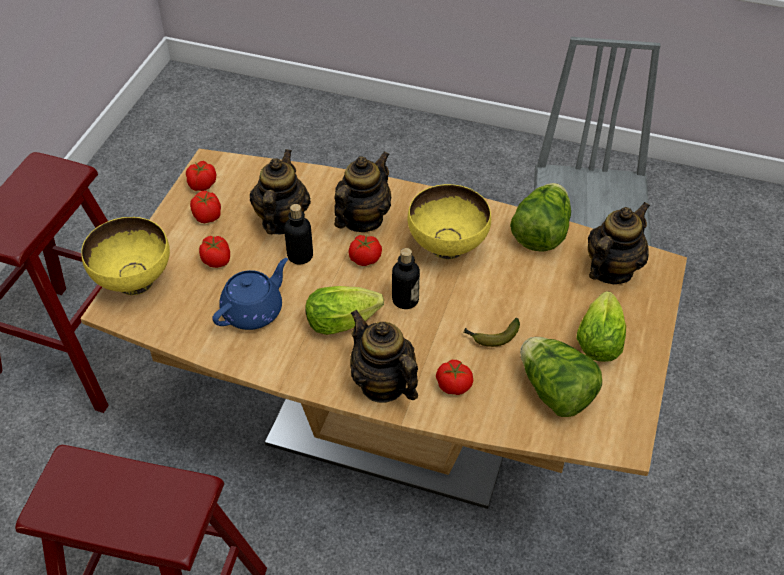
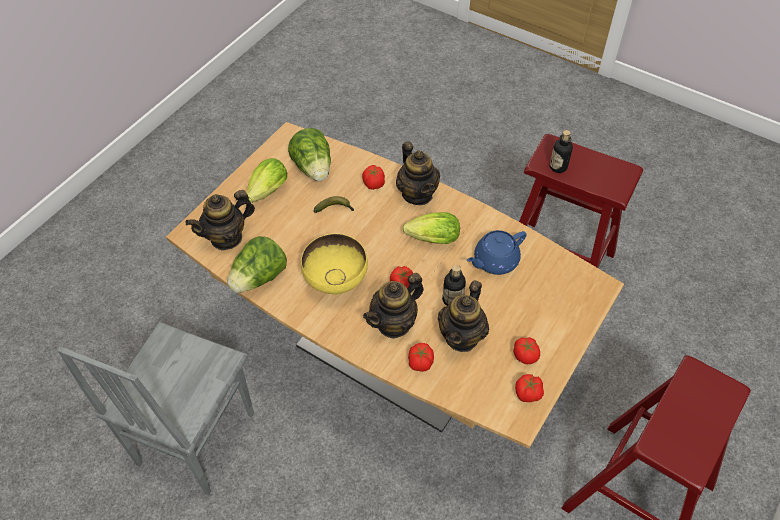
camera: 165 degrees left, 5 degrees up
yellow bowl [81,217,170,295] -> none
tomato [199,236,230,268] -> tomato moved to [408,343,434,372]
bottle [392,248,420,309] -> bottle moved to [550,130,573,173]

